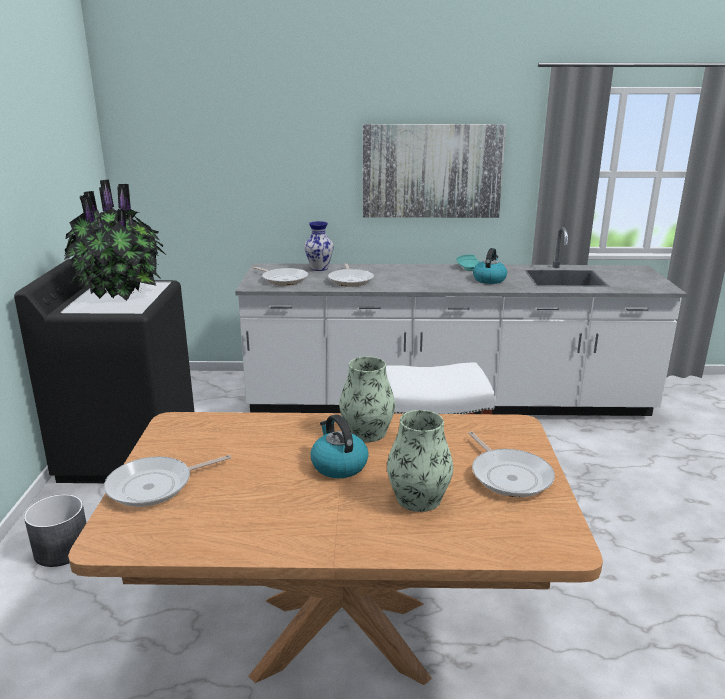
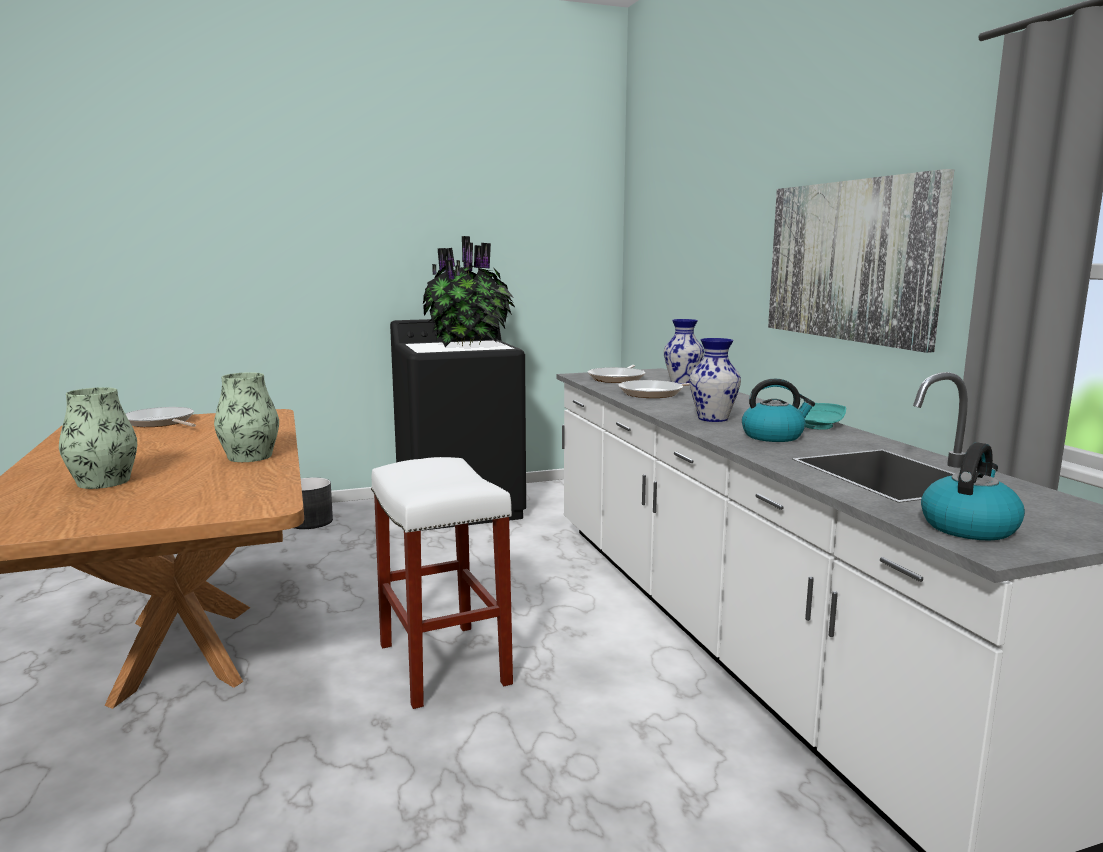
camera: 70 degrees right, 10 degrees down
kettle [311,414,369,478] -> kettle moved to [921,442,1025,540]
frying pan [468,431,555,497] -> none
none -> vase [689,338,741,422]

